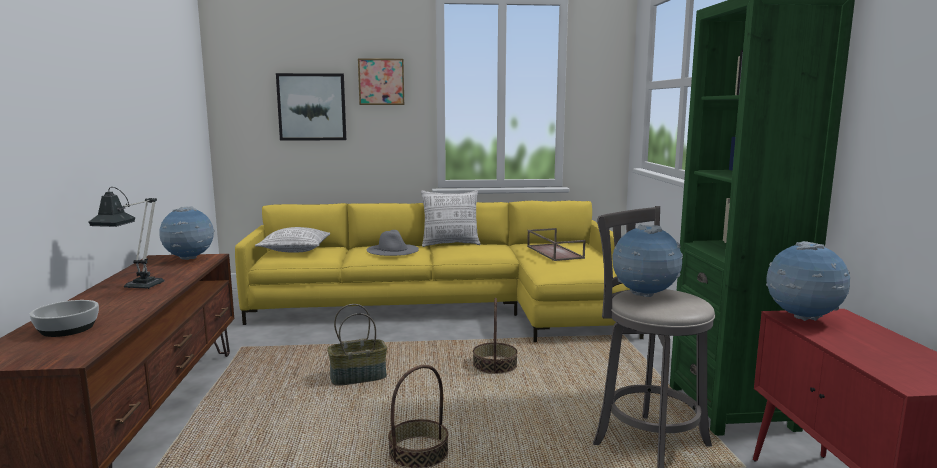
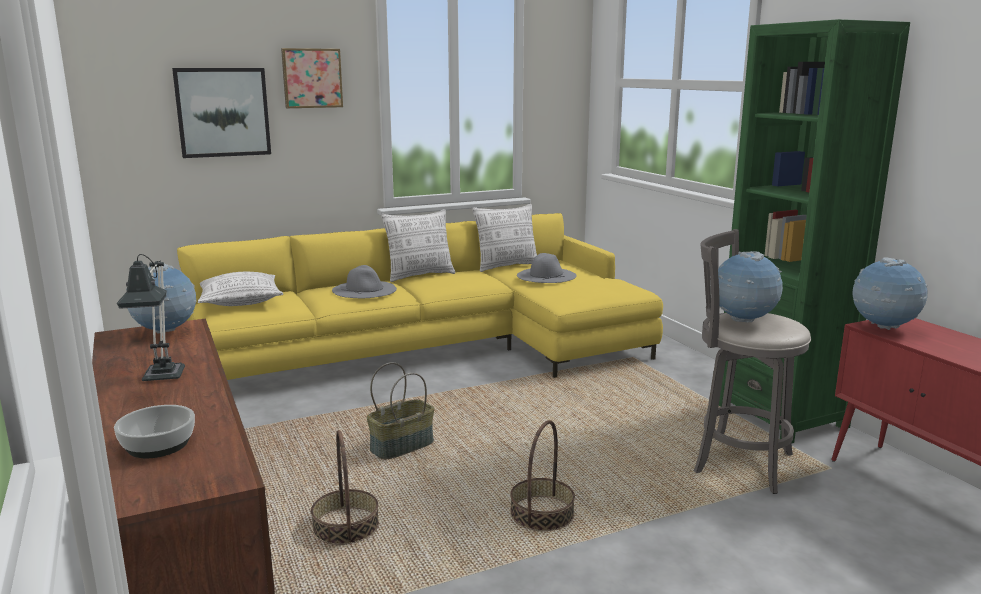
camera: 20 degrees left, 5 degrees up
basket [473,298,517,374] -> basket moved to [311,430,379,545]
brown tray [527,228,585,261] -> grey hat [517,253,577,283]
none -> pillow [472,204,537,272]

